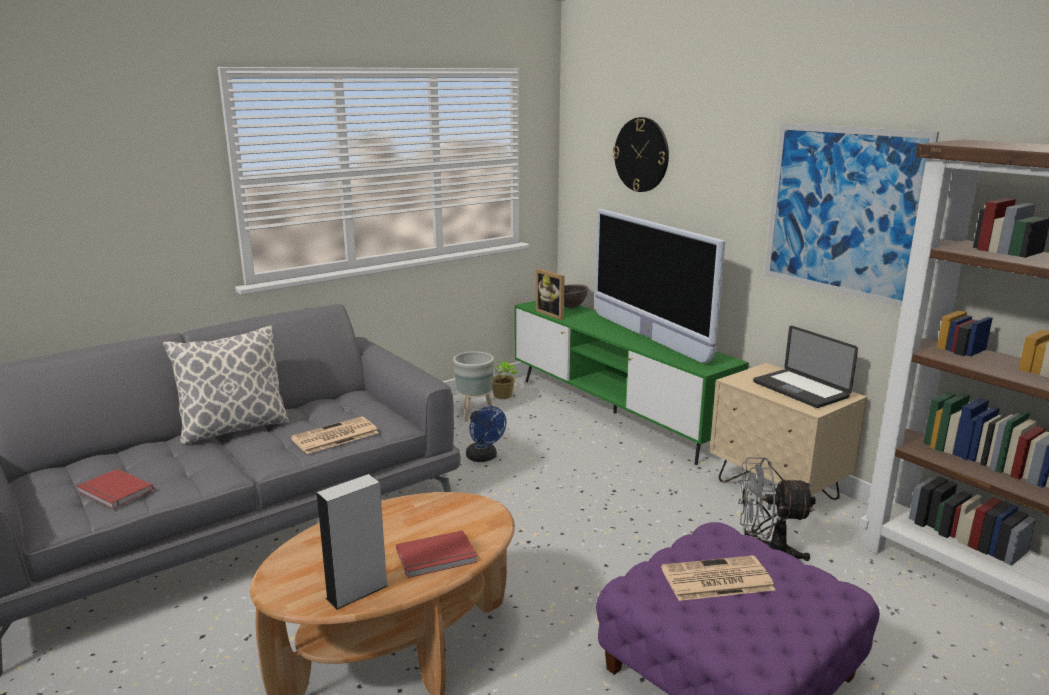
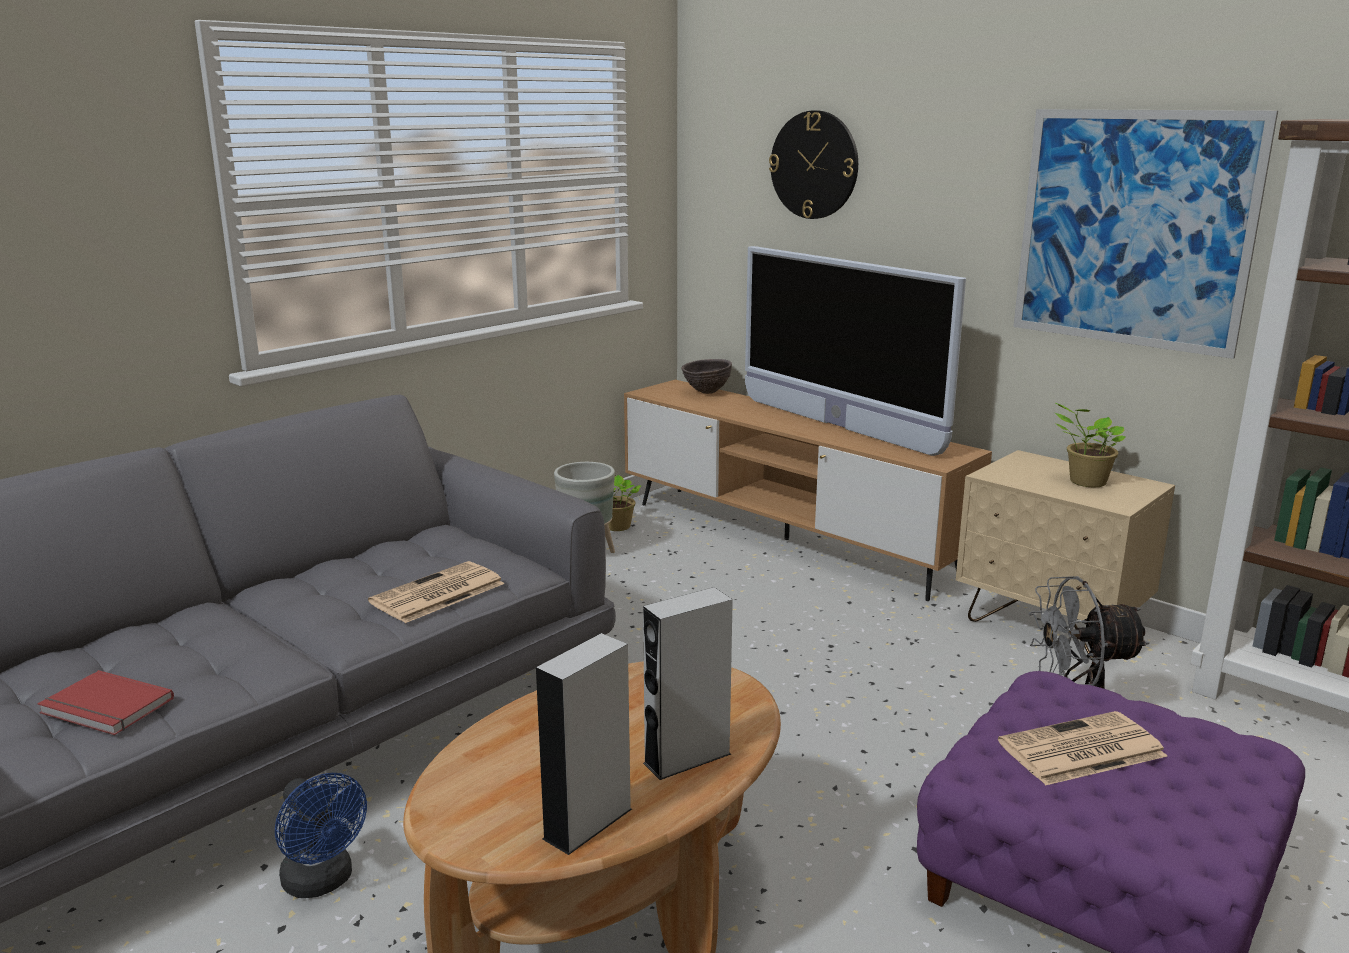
camera: 10 degrees left, 0 degrees up
pillow [163,325,289,446] -> none
red book [396,530,478,578] -> grey speaker [643,587,733,780]
blue fan [466,406,506,462] -> blue fan moved to [275,773,367,898]
green tv stand [514,301,749,465] -> brown tv stand [624,380,992,601]
picture frame [536,269,565,320] -> none
laptop [753,326,858,408] -> potted plant [1055,403,1126,488]

